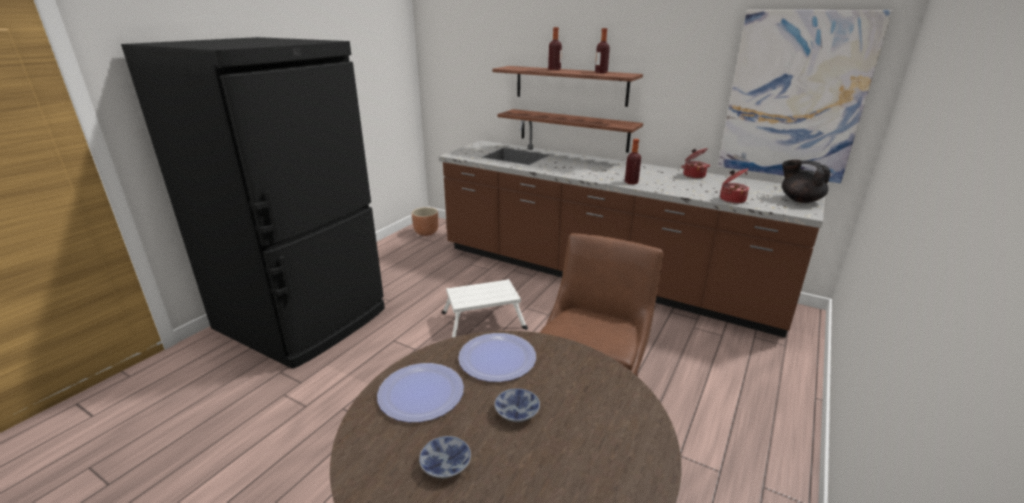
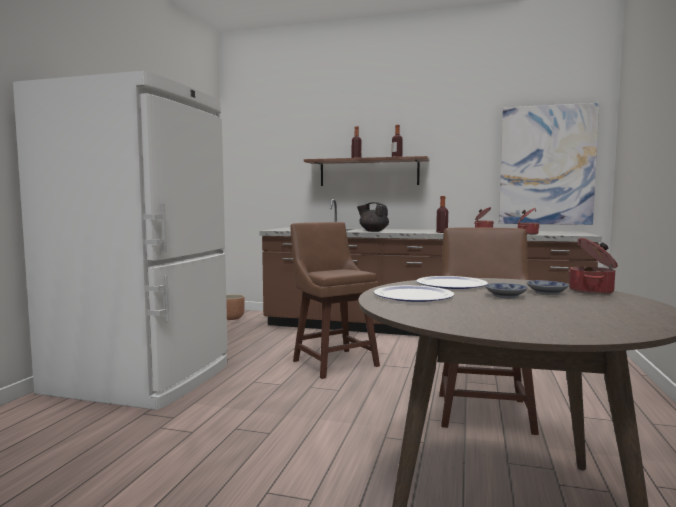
camera: 15 degrees left, 20 degrees down
black fridge [121,37,385,369] -> white fridge [13,71,228,410]
bowl [419,436,471,478] -> bowl moved to [527,280,569,295]
white step ladder [442,279,528,338] -> brown chair [290,222,380,379]
shelf [498,109,643,153] -> none
black teapot [782,160,830,203] -> black teapot moved to [357,202,389,232]
none -> cooking pot [568,238,618,295]

